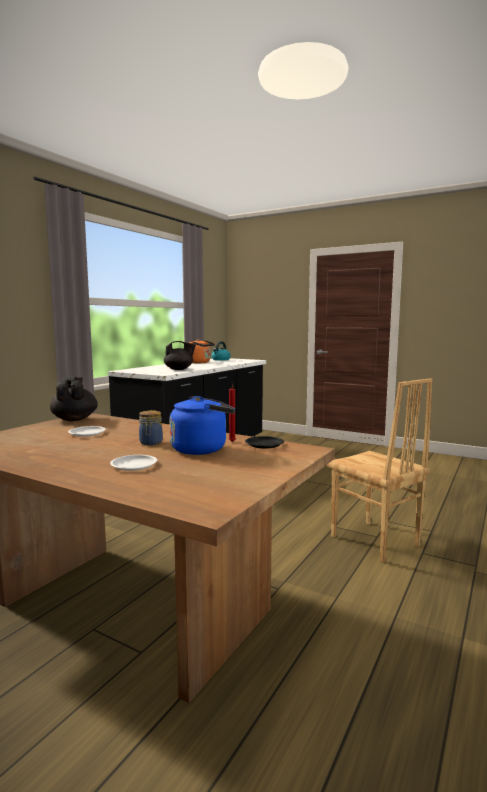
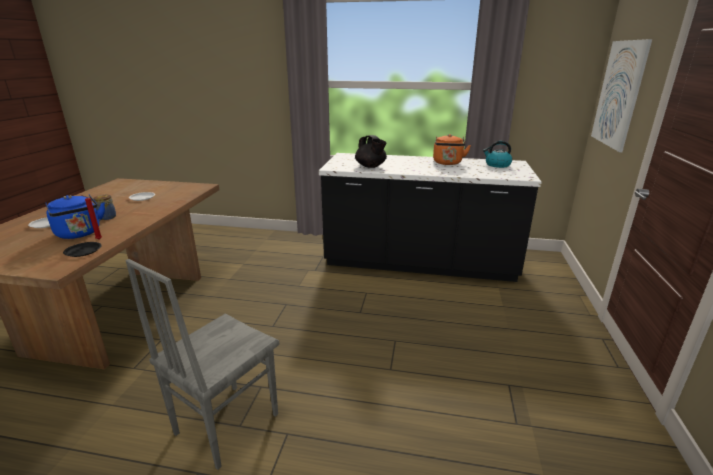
camera: 70 degrees right, 15 degrees up
black teapot [50,376,98,421] -> none
brown chair [327,378,432,563] -> grey chair [126,259,279,470]
none -> picture [591,39,653,152]

